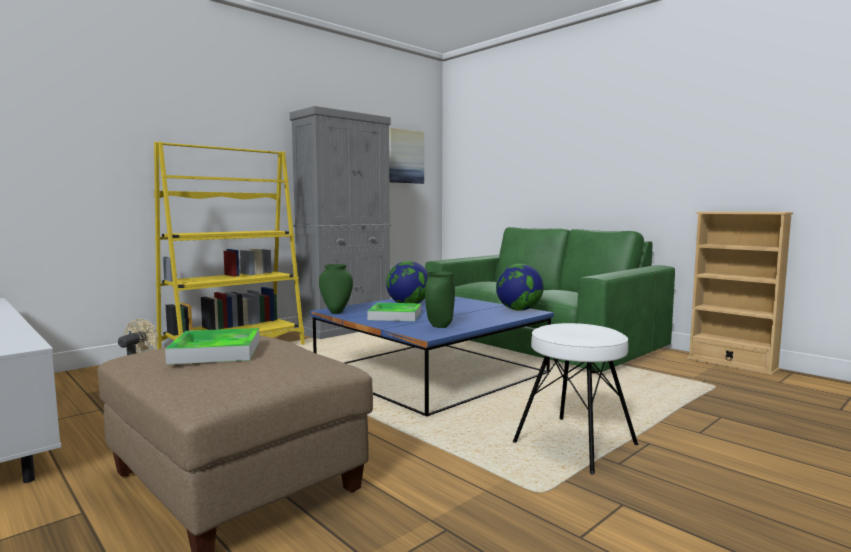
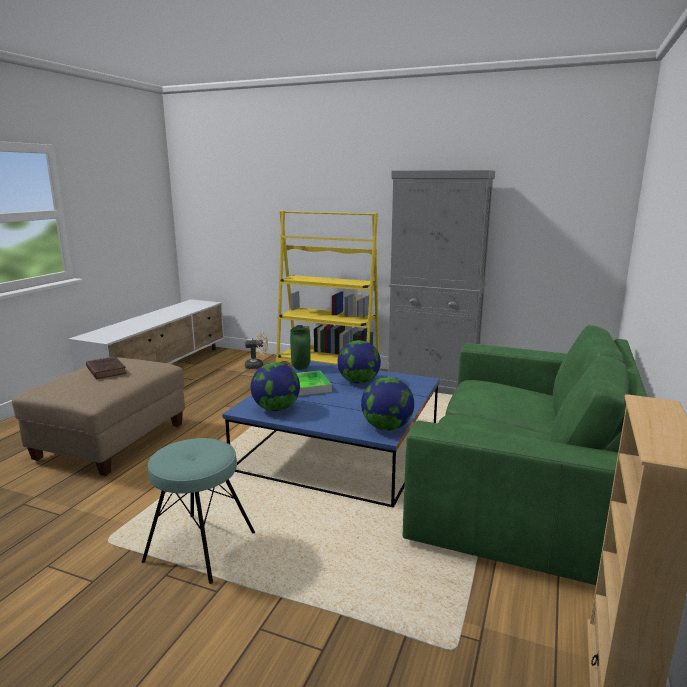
camera: 65 degrees right, 10 degrees up
tray [165,328,260,364] -> brown book [86,356,127,379]
picture [389,128,424,184] -> none
green vase [425,271,455,328] -> globe [251,362,300,411]
white stool [513,323,638,474] -> turquoise stool [141,438,255,584]

